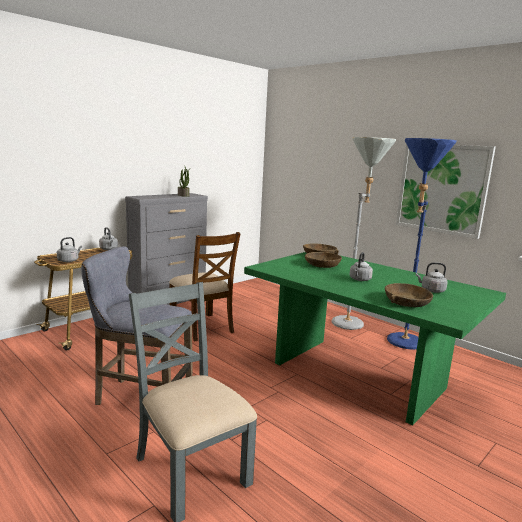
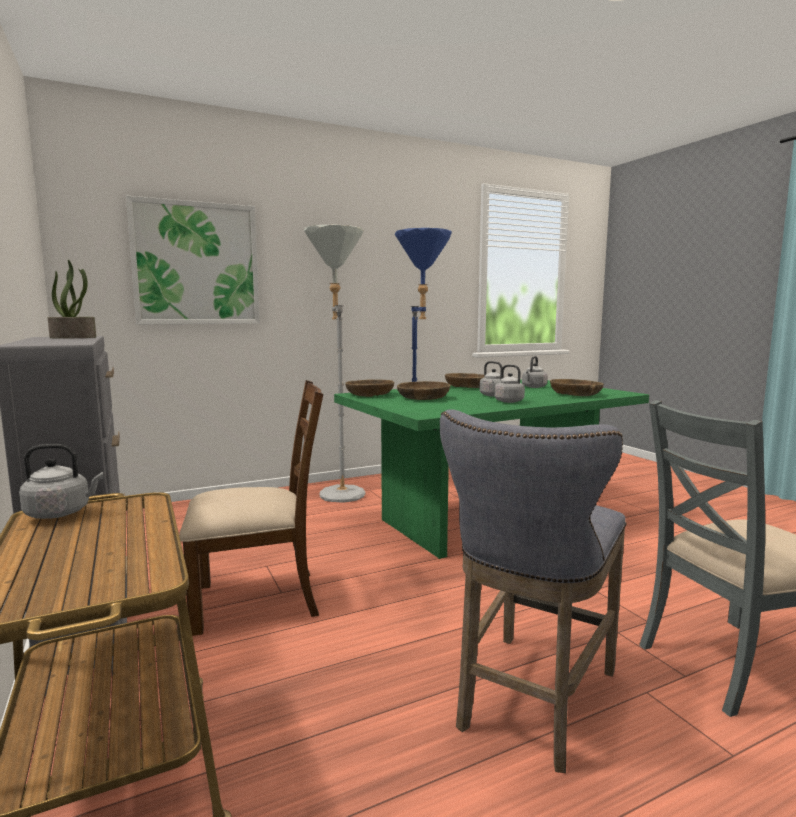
camera: 70 degrees left, 5 degrees down
grey kettle [57,237,82,262] -> grey kettle moved to [492,365,525,403]
picture [396,144,496,239] -> picture moved to [126,196,260,324]
none -> brown bowl [445,373,484,388]

